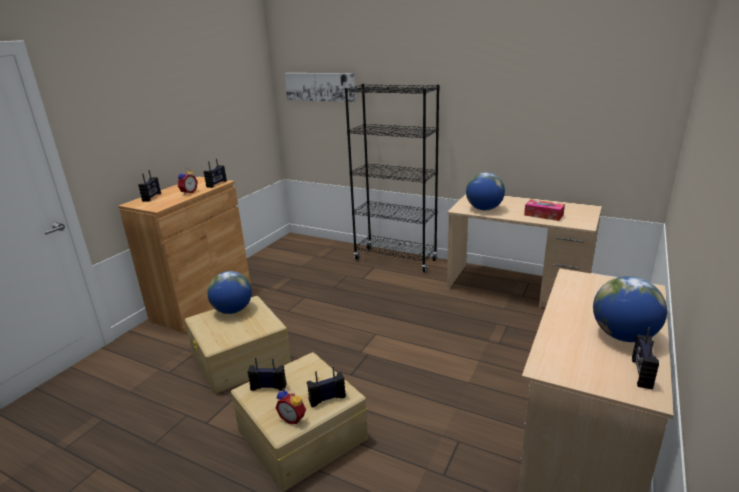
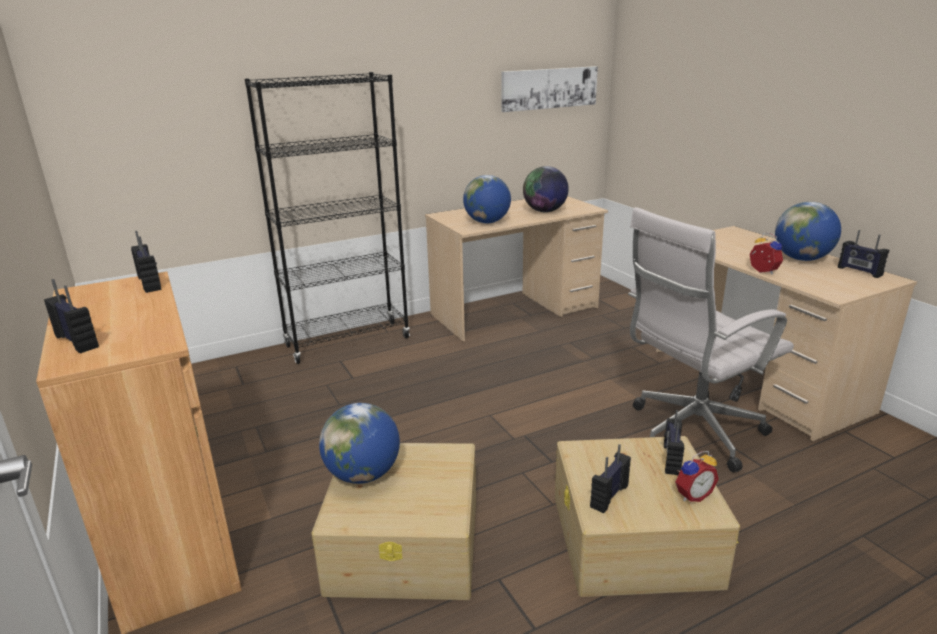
camera: 55 degrees left, 0 degrees up
alarm clock [178,168,198,195] -> alarm clock moved to [749,233,783,274]
picture [284,73,356,102] -> picture moved to [501,66,598,112]
tissue box [524,199,565,221] -> globe [523,166,569,212]
none -> white office chair [628,207,794,472]

